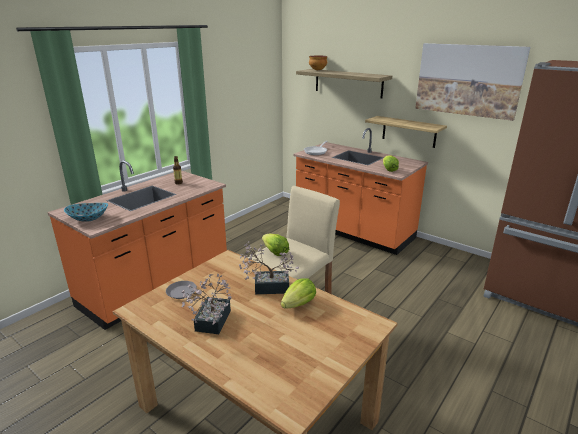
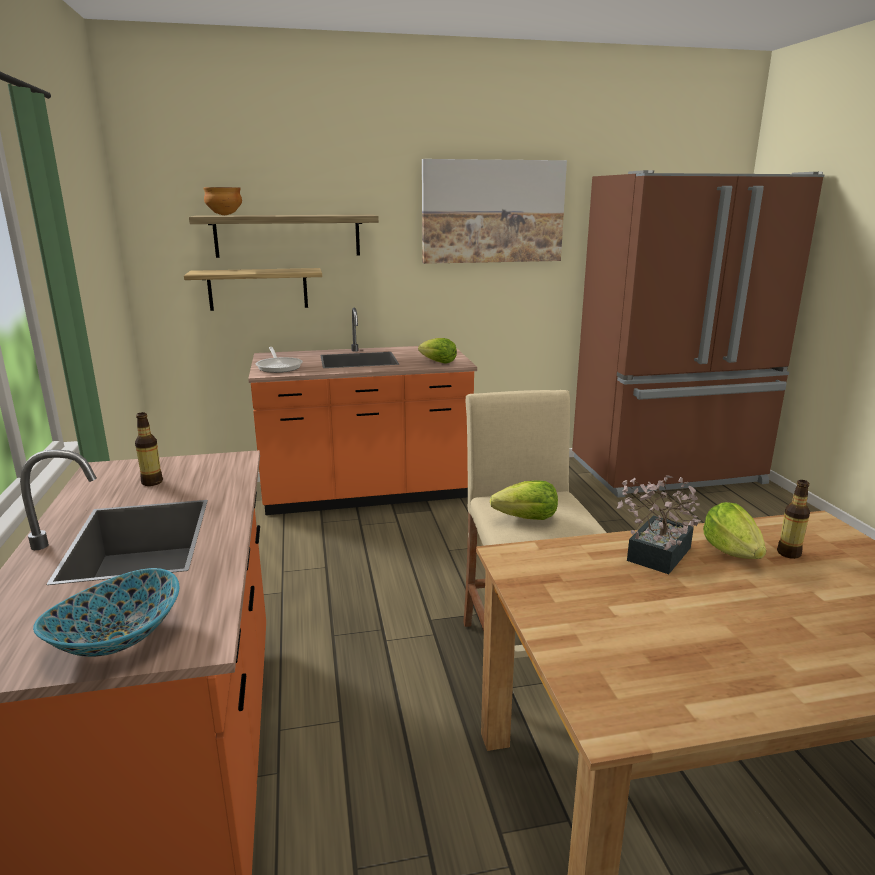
camera: 50 degrees left, 5 degrees down
grey plate [166,281,197,299] -> none
potted plant [182,274,231,334] -> none
shelf [365,116,447,148] -> shelf moved to [184,268,322,311]
none -> bottle [777,480,810,559]

